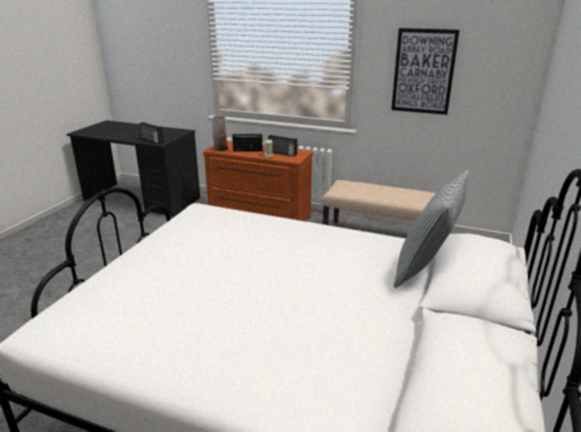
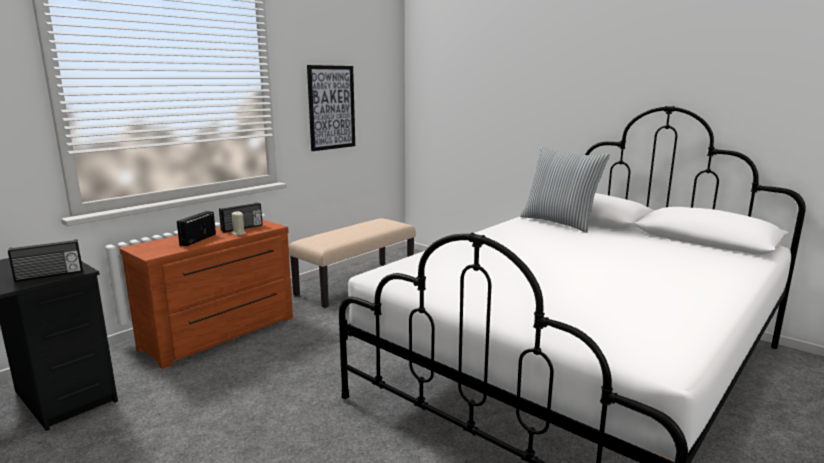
camera: 70 degrees left, 10 degrees down
vase [212,115,228,151] -> none

